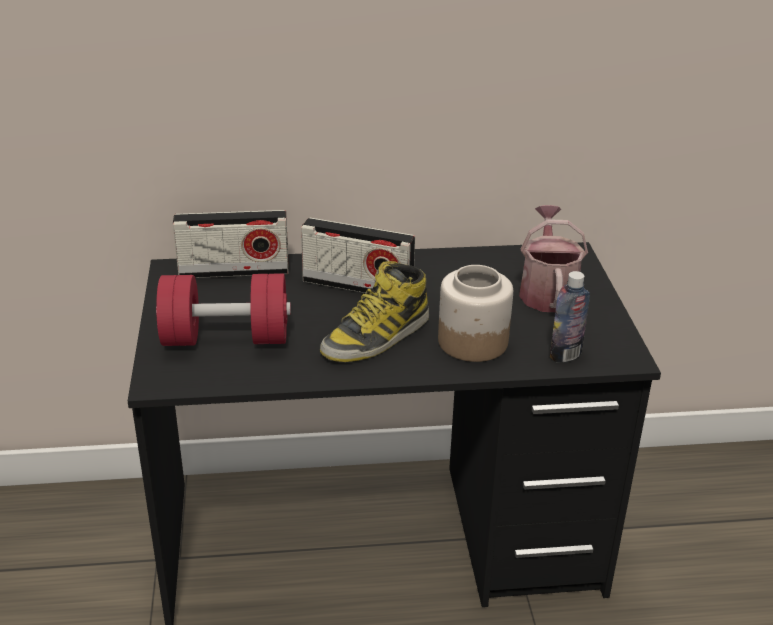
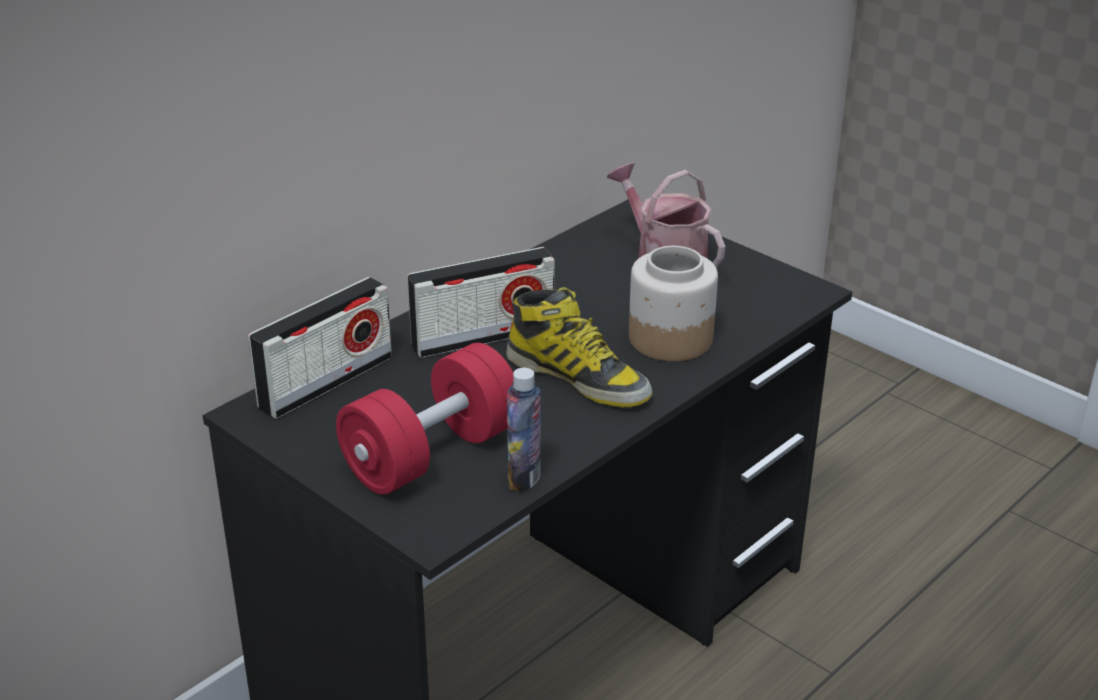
camera: 40 degrees left, 0 degrees up
boot [320,261,429,362] -> boot turned 60 degrees counterclockwise [506,287,653,407]
bottle [550,271,590,362] -> bottle moved to [507,368,541,492]

